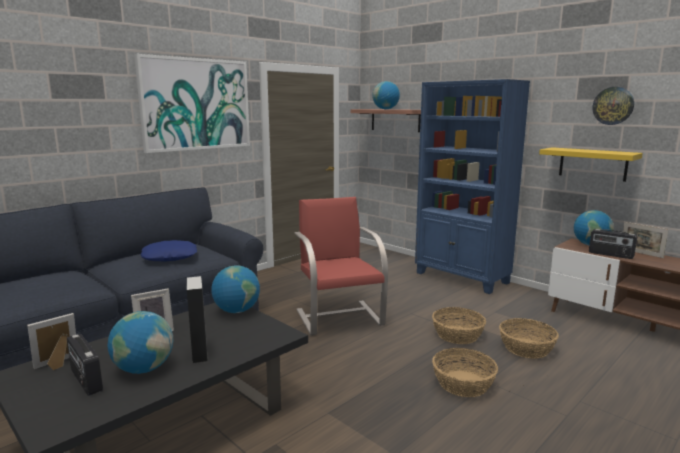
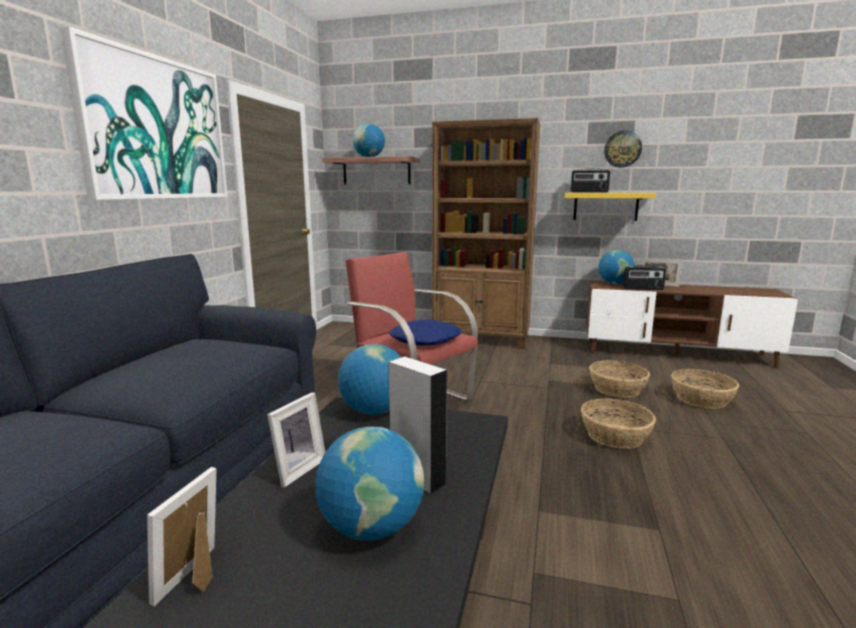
camera: 30 degrees left, 0 degrees up
radio [67,334,103,396] -> radio moved to [571,169,610,193]
blue pillow [140,240,197,262] -> blue pillow moved to [389,319,462,346]
blue bookcase [415,79,530,294] -> brown bookcase [432,118,540,349]
basket [432,307,486,344] -> basket moved to [671,369,739,409]

